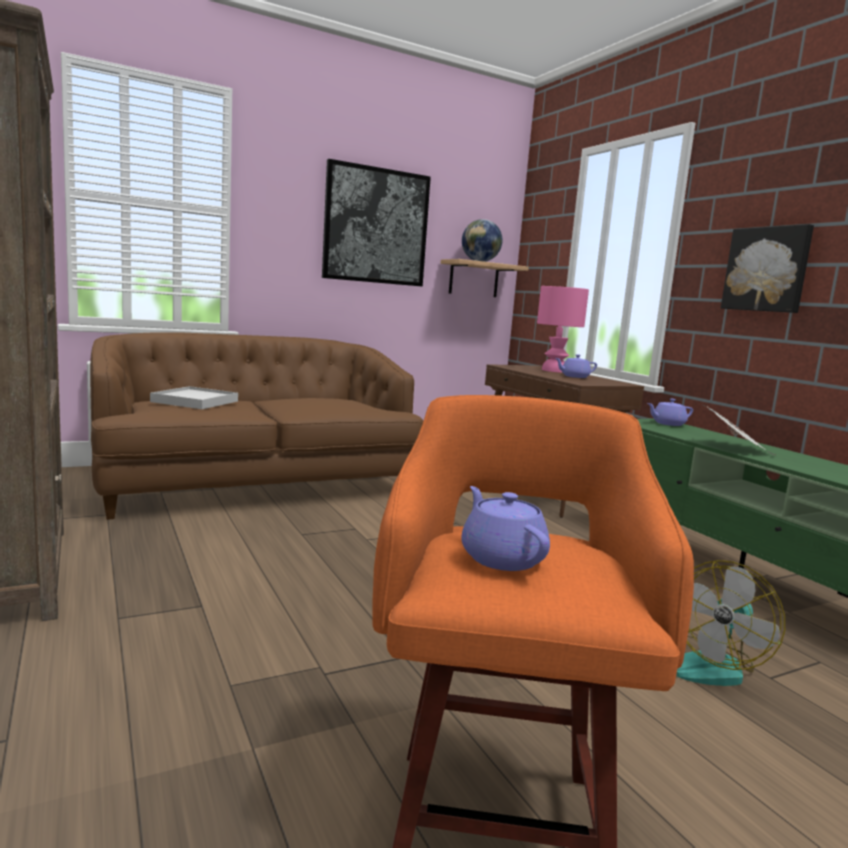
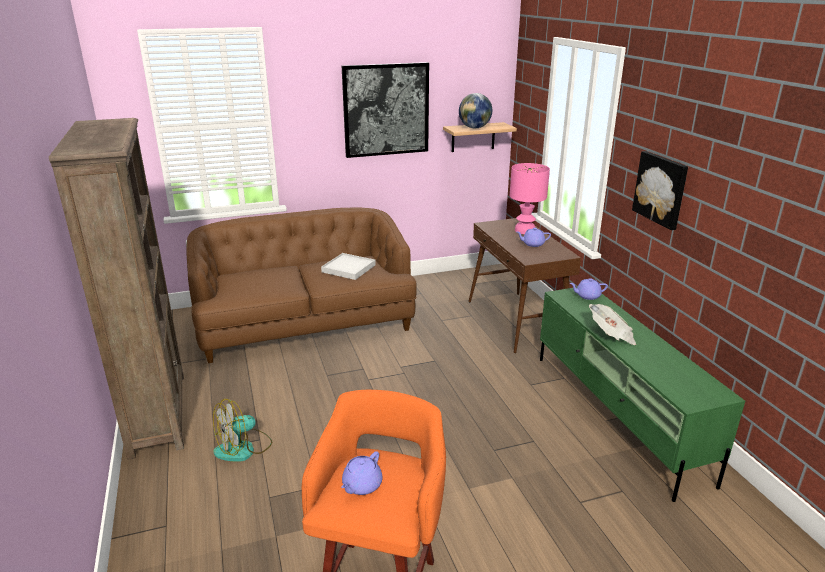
camera: 10 degrees right, 15 degrees up
white tray [150,386,238,409] -> white tray moved to [321,253,376,280]
purple teapot [461,486,550,571] -> purple teapot turned 135 degrees counterclockwise [341,451,382,495]
fan [676,560,785,686] -> fan moved to [213,399,272,462]

